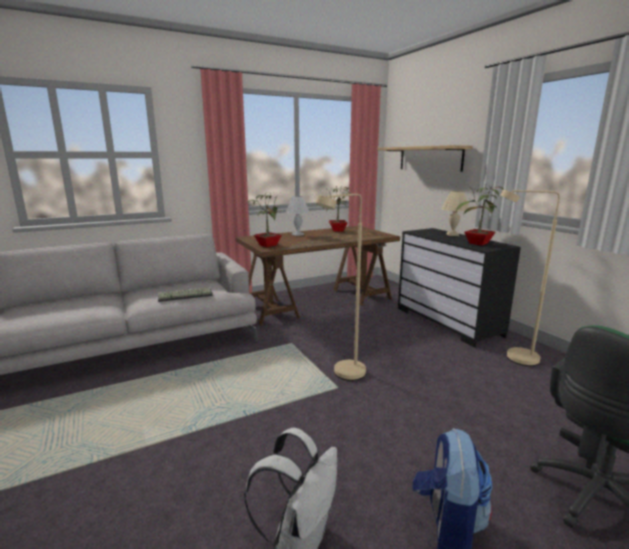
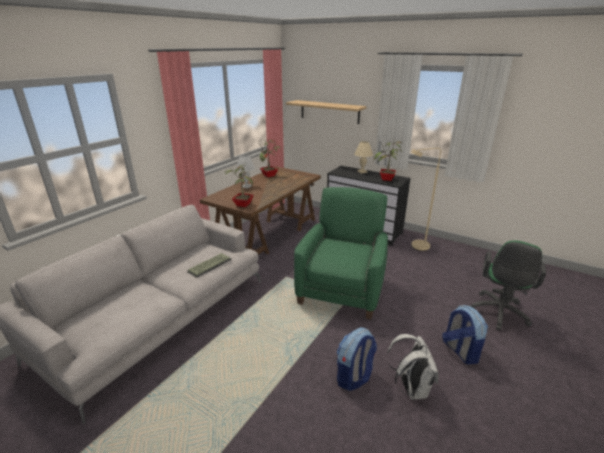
camera: 30 degrees left, 10 degrees up
beige floor lamp [315,194,366,381] -> green armchair [294,187,388,319]
none -> backpack [337,327,377,391]

